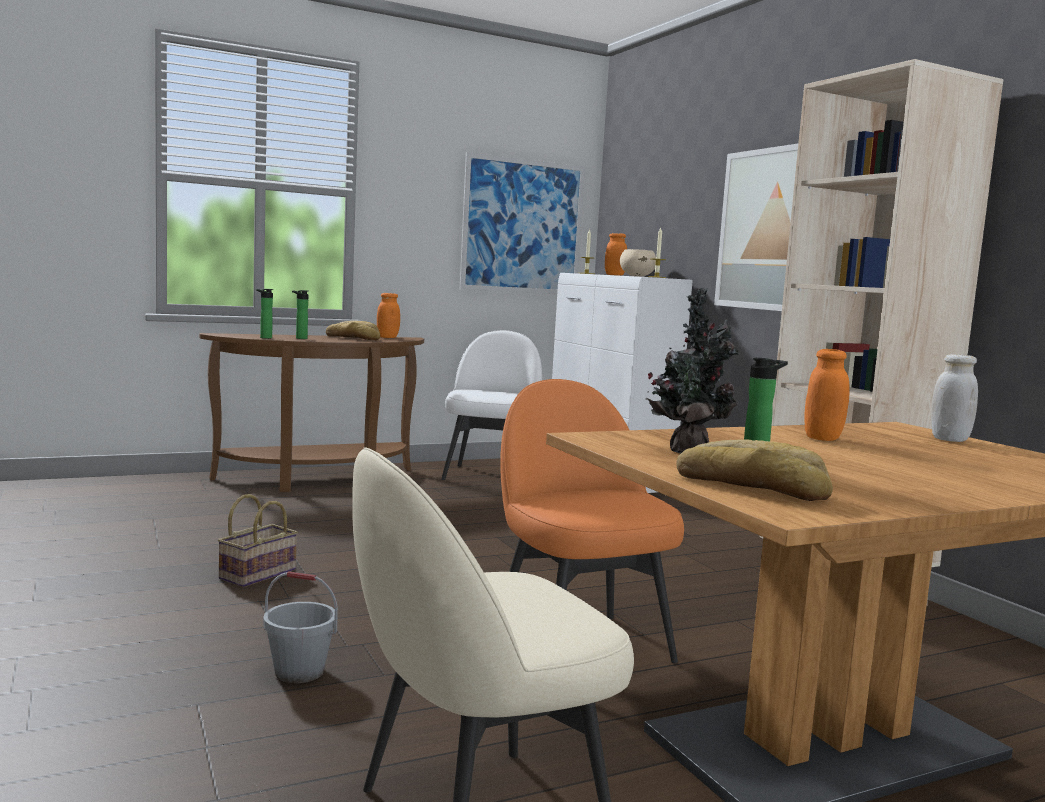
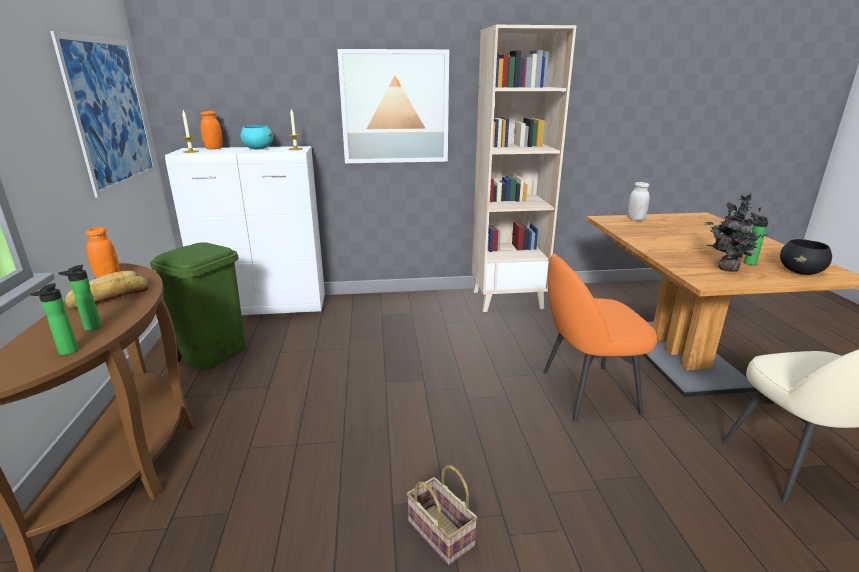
camera: 70 degrees left, 15 degrees up
grey bucket [263,571,338,683] -> none
white chair [441,330,542,480] -> green trash can [150,242,246,370]
beige bowl [620,249,656,277] -> turquoise bowl [240,126,273,149]
bread [676,439,833,501] -> black bowl [780,239,832,275]
orange jar [804,349,850,441] -> none

